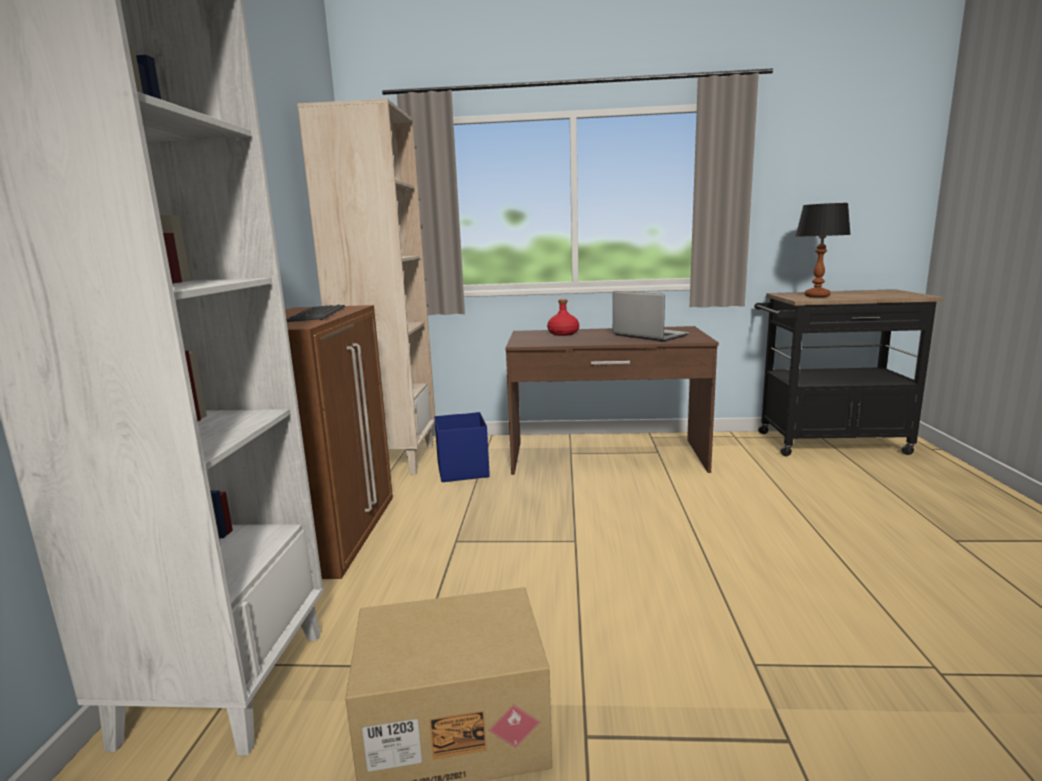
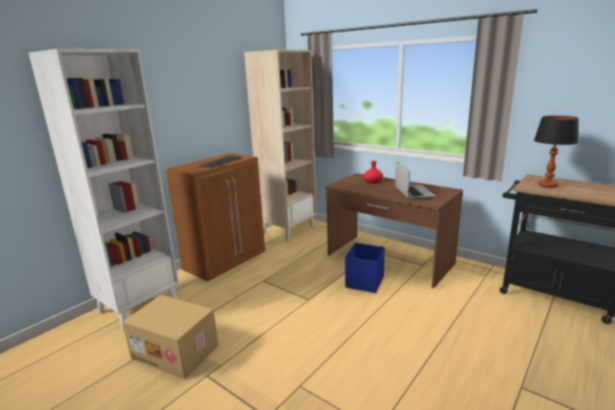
camera: 35 degrees right, 5 degrees up
blue storage box [434,412,490,482] -> blue storage box moved to [345,243,385,293]

